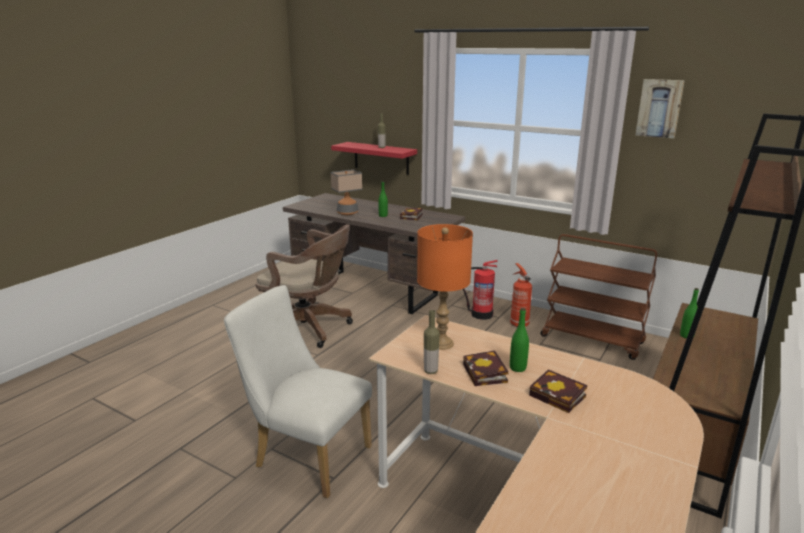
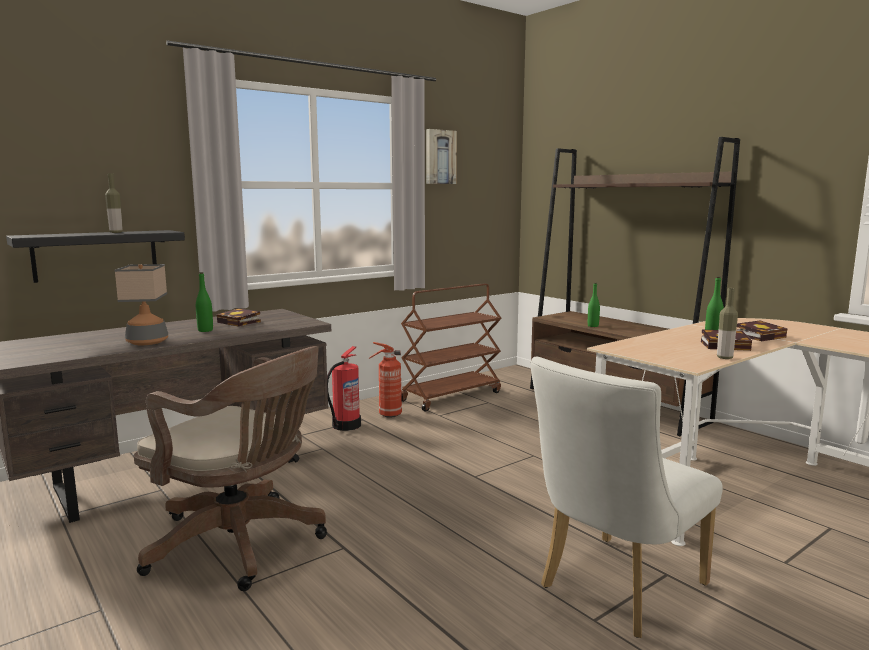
camera: 70 degrees left, 10 degrees down
brown office chair [256,225,353,348] -> brown office chair turned 75 degrees clockwise [134,346,327,591]
red shelf [331,142,417,175] -> black shelf [6,230,185,283]
orange table lamp [417,224,473,350] -> none

